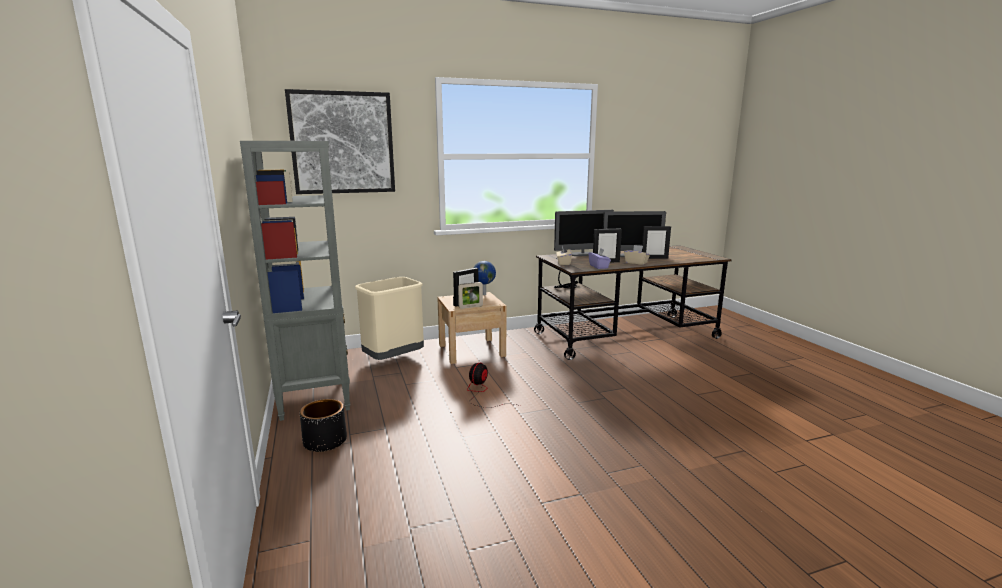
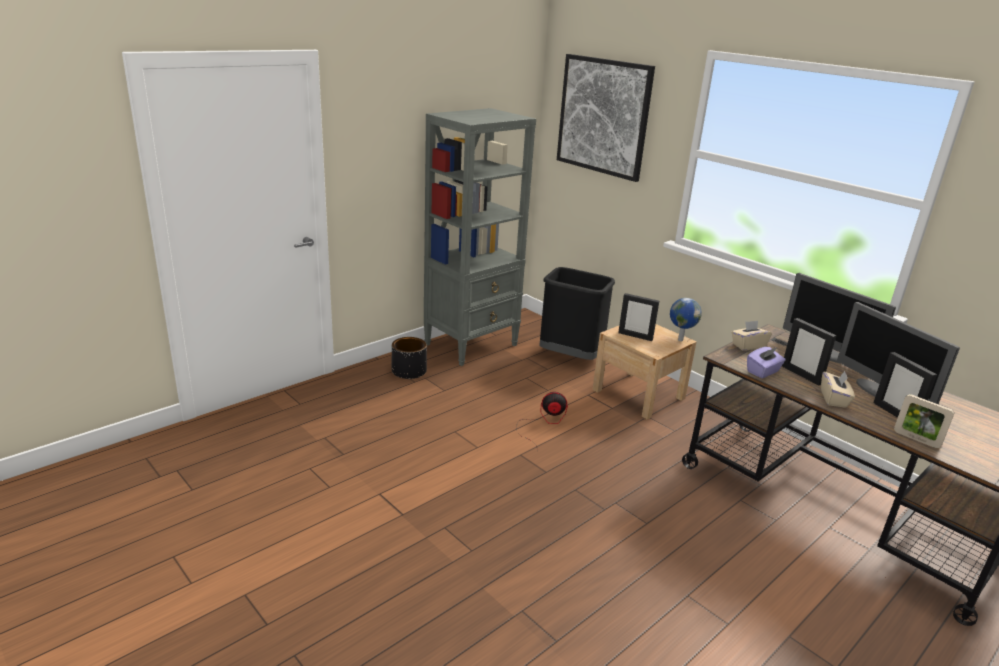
camera: 65 degrees right, 10 degrees up
beige trash can [355,277,424,360] -> black trash can [540,267,615,360]
picture frame [458,282,483,309] -> picture frame moved to [894,394,954,448]

